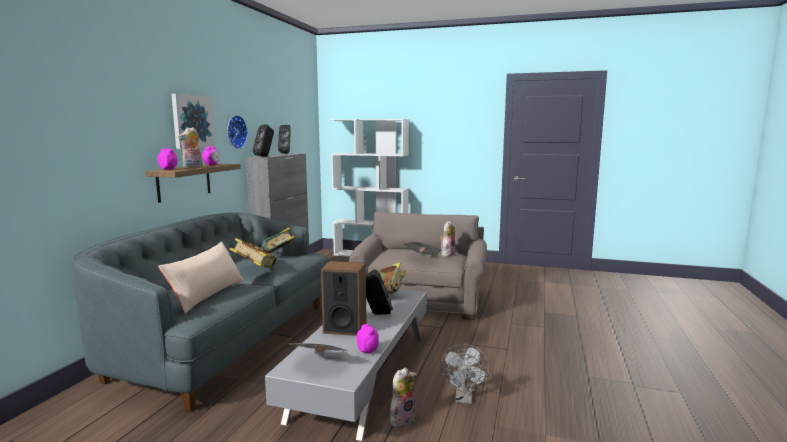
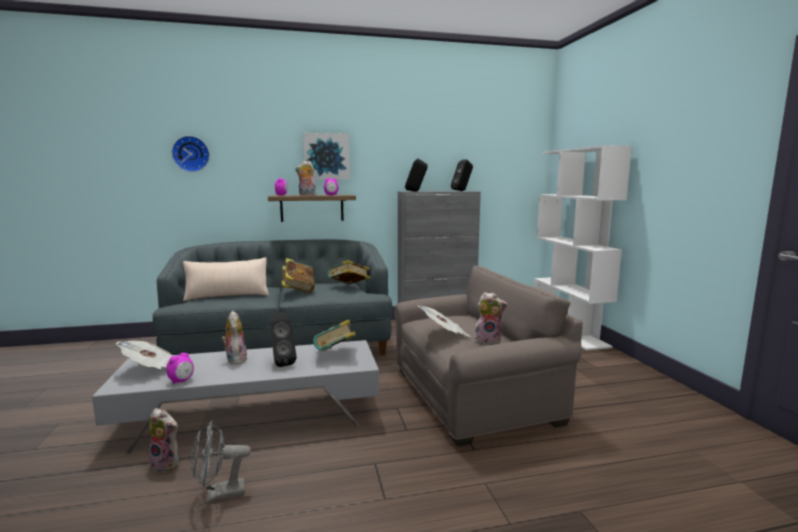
camera: 60 degrees right, 0 degrees up
wall clock [227,115,248,149] -> wall clock moved to [172,136,210,172]
speaker [321,261,366,336] -> plush toy [221,311,248,364]

